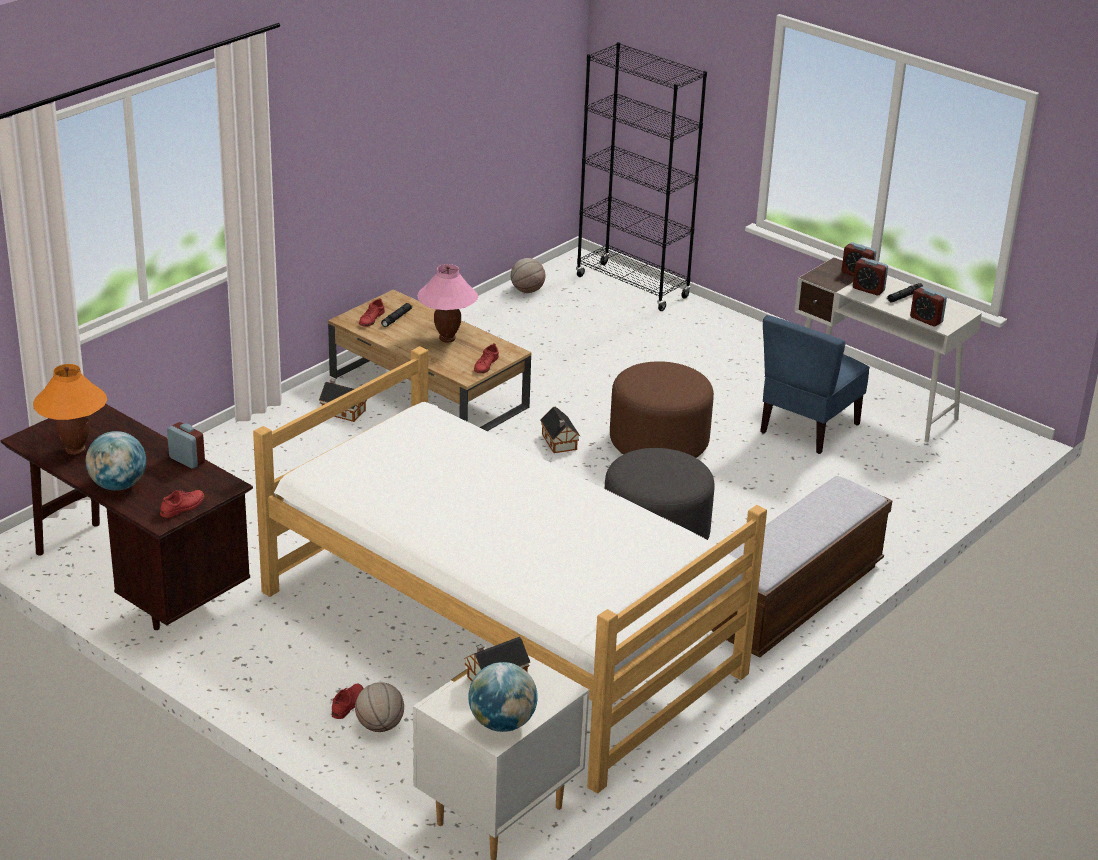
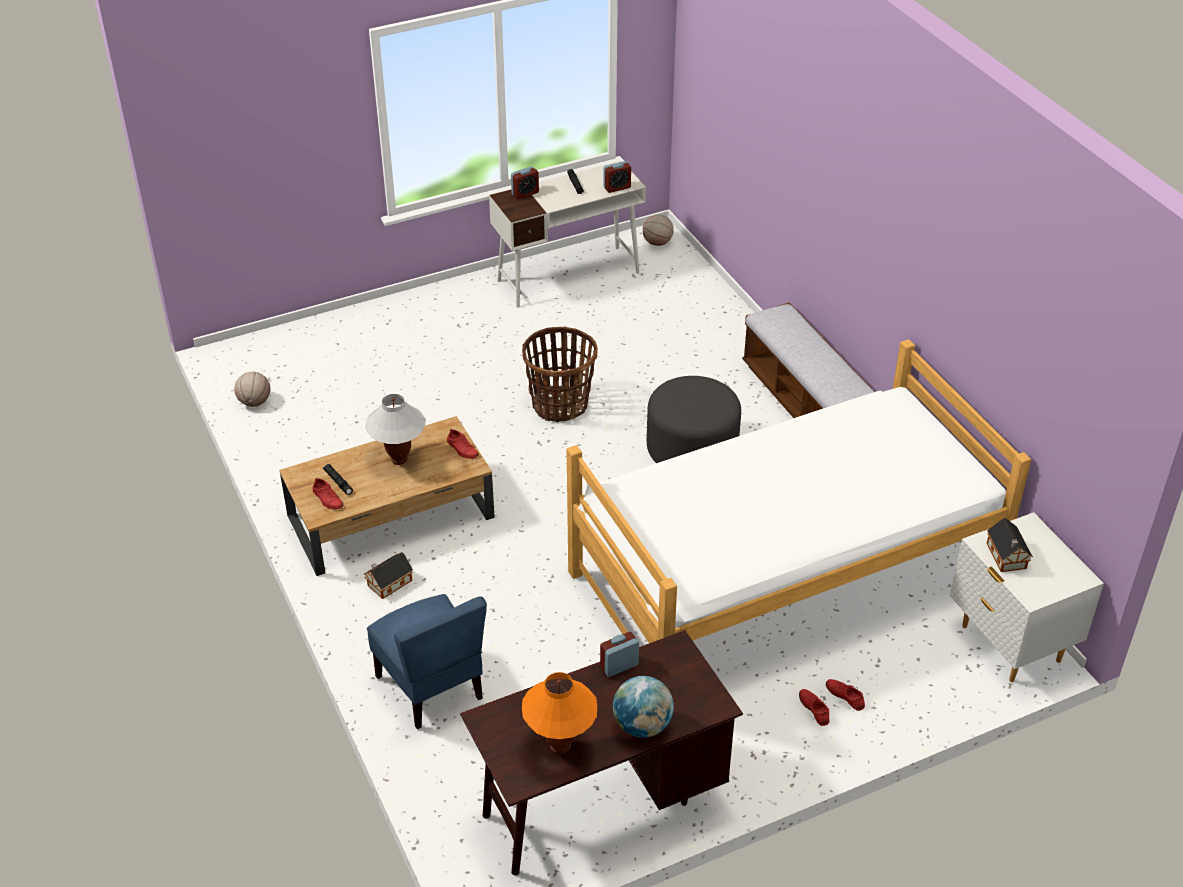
camera: 65 degrees left, 10 degrees up
red shoe [160,490,204,518] -> red shoe moved to [799,689,829,726]
basketball [355,682,404,732] -> basketball moved to [643,214,674,246]
pink table lamp [417,264,478,343] -> white table lamp [365,394,426,465]
globe [469,662,538,732] -> none
toy house [540,406,580,453] -> none
black bookcase [576,42,707,311] -> none
brown ottoman [610,361,714,458] -> basket [522,327,598,422]
blue chair [760,315,870,454] -> blue chair moved to [367,594,487,729]
alarm clock [853,257,888,296] -> none

